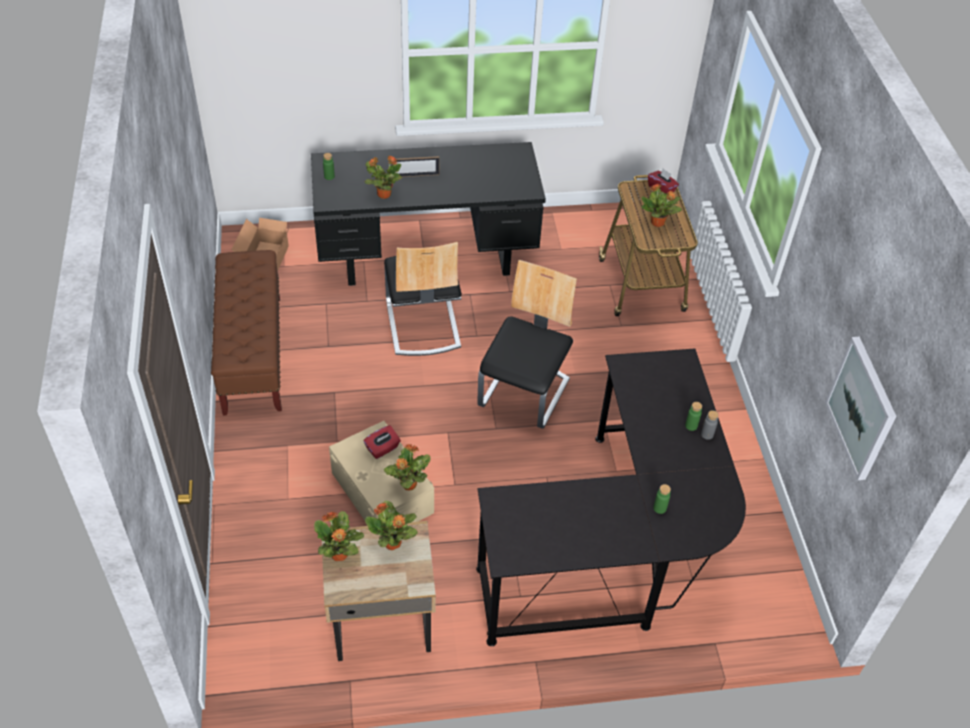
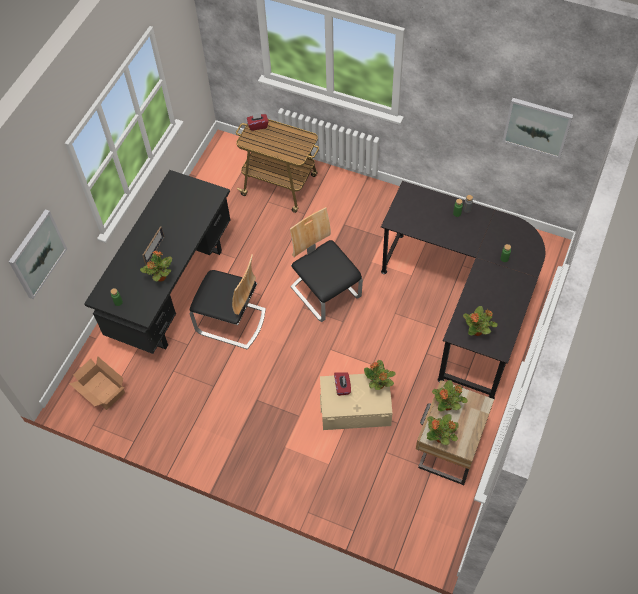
camera: 55 degrees left, 10 degrees up
brown bench [211,250,282,416] -> none
potted plant [641,184,682,227] -> potted plant moved to [463,306,498,336]
none -> picture [9,209,67,299]

